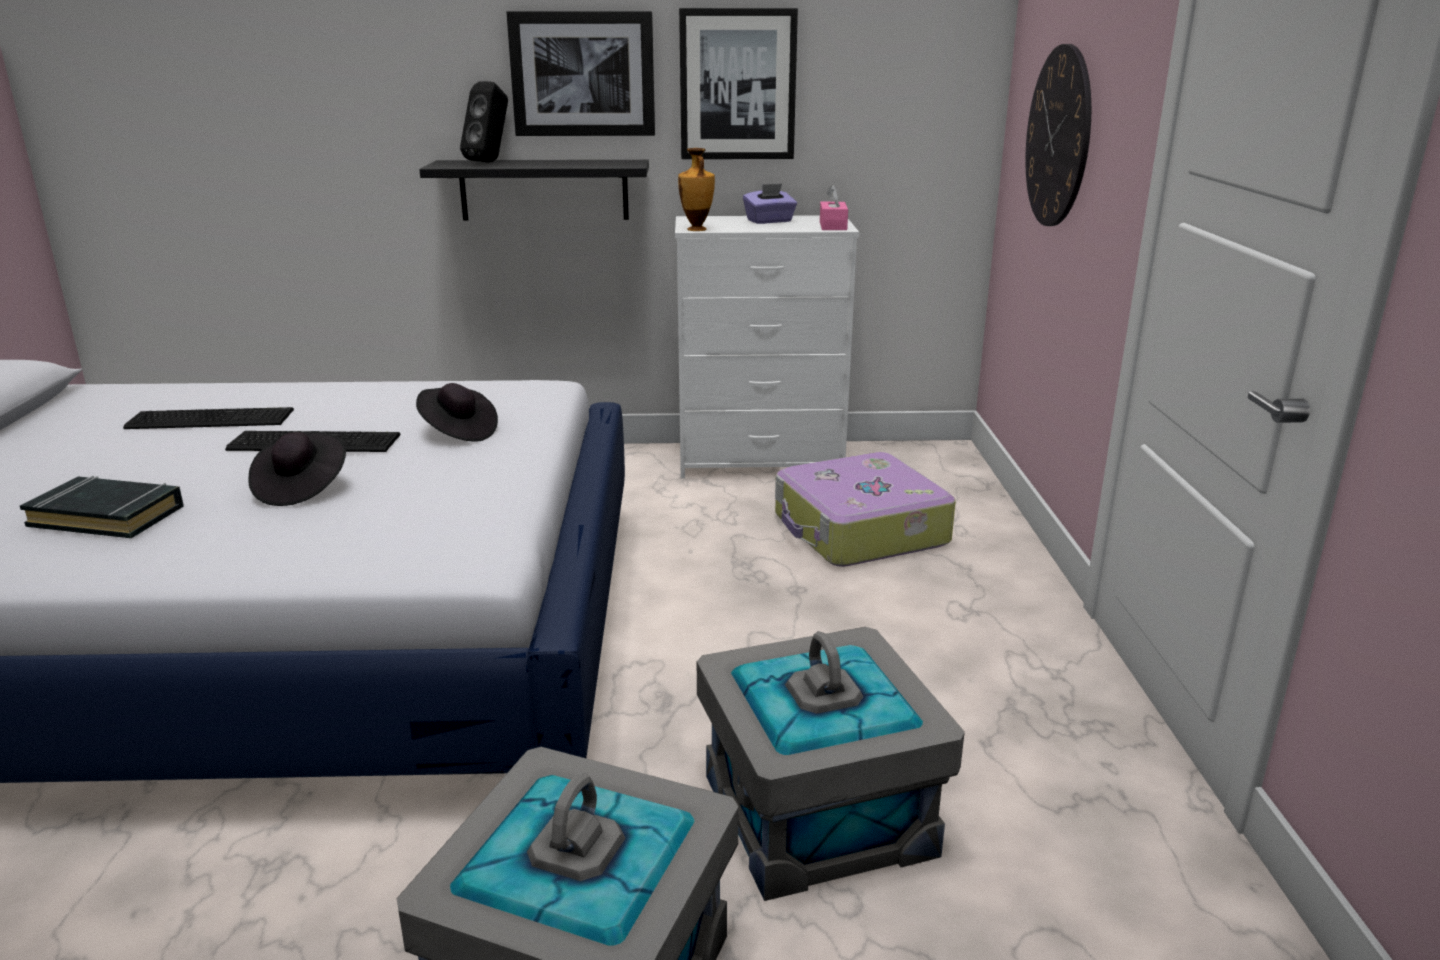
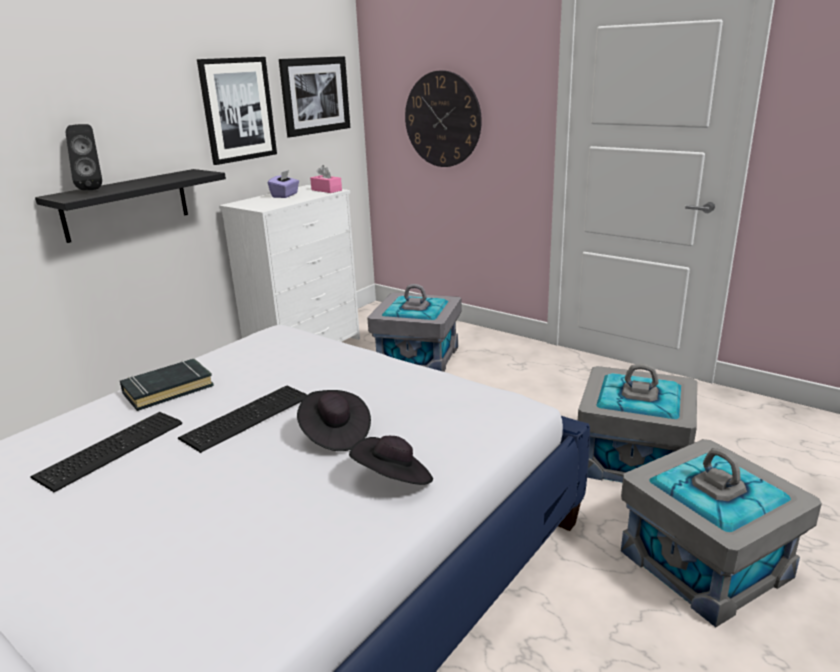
camera: 50 degrees left, 0 degrees up
black book [20,476,184,538] -> black book moved to [120,359,214,411]
black hat [416,383,498,442] -> black hat moved to [349,436,433,485]
picture [506,11,655,136] -> picture moved to [279,56,350,137]
vase [678,148,715,231] -> none
suitcase [775,452,956,567] -> grey storage box [367,284,462,372]

